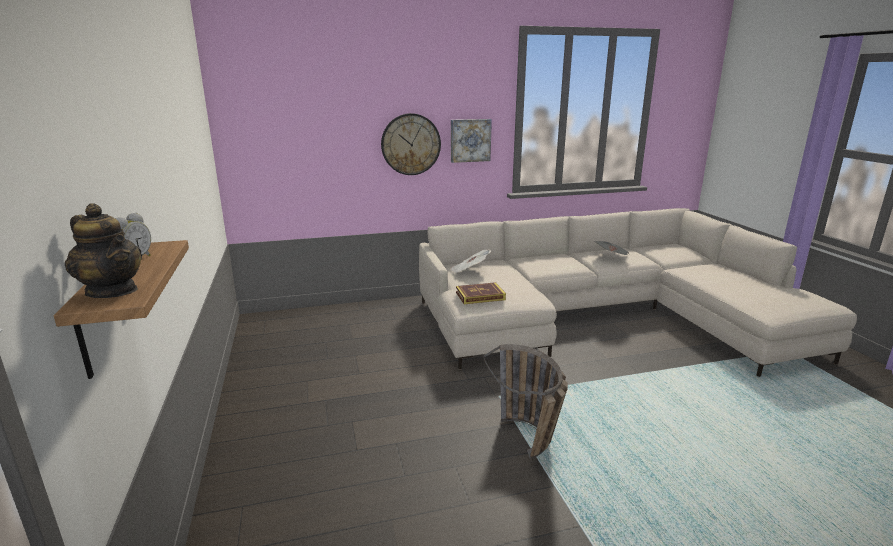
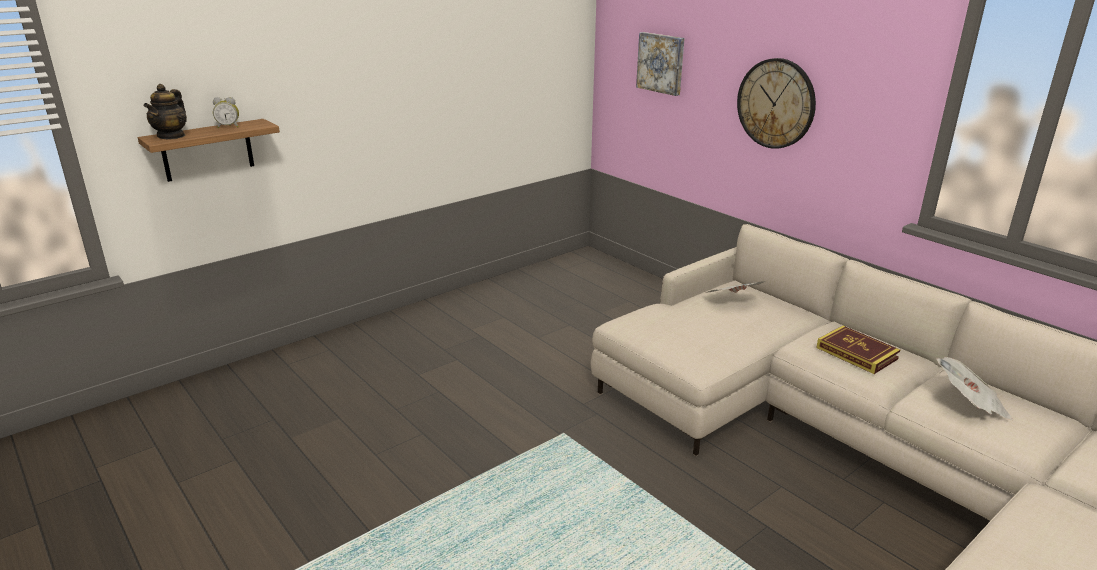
camera: 65 degrees right, 5 degrees up
picture [451,119,492,163] -> picture moved to [636,32,684,96]
book [456,282,506,304] -> book moved to [816,326,900,374]
basket [483,344,568,459] -> none

